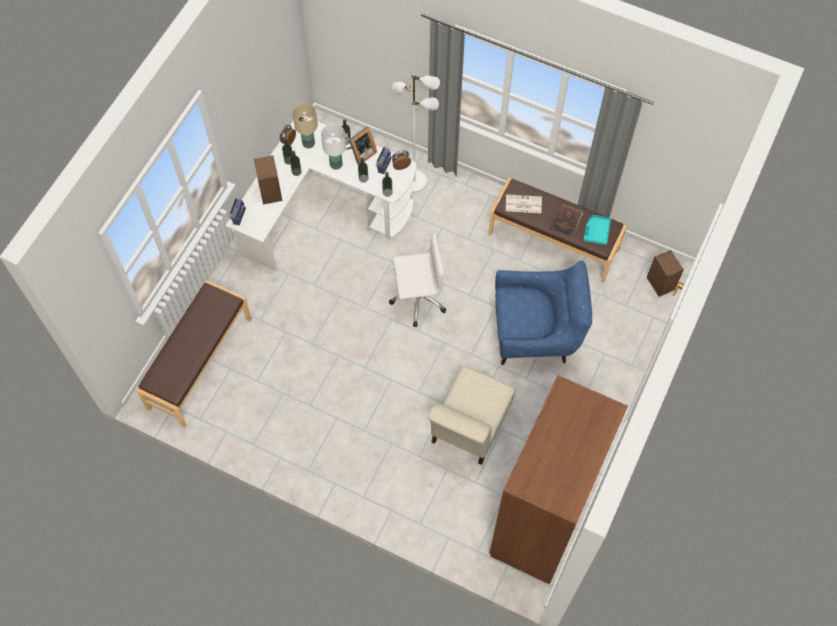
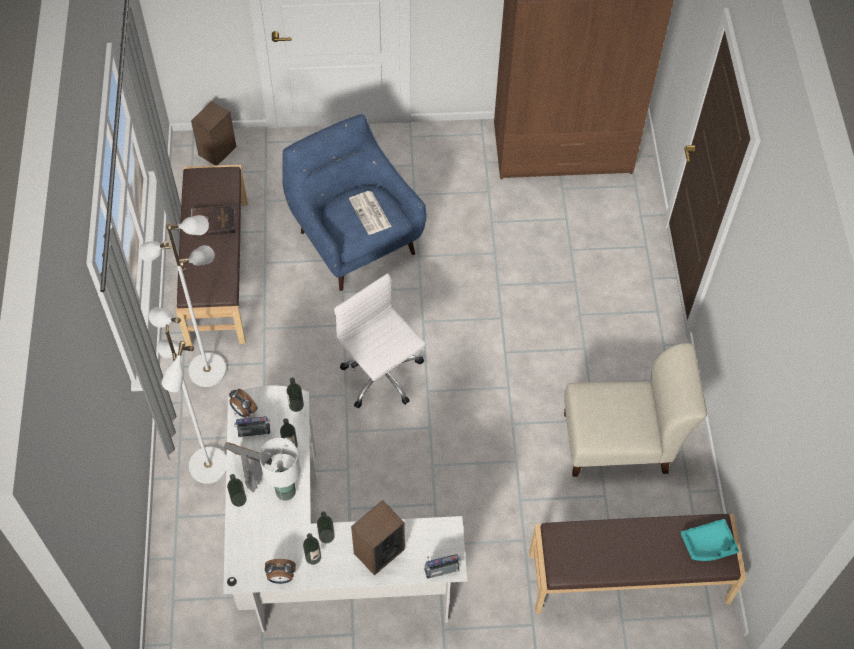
camera: 120 degrees left, 5 degrees down
beige table lamp [292,102,318,148] -> none
beige chair [428,366,515,465] -> beige chair moved to [564,343,707,477]
newspaper [506,194,542,213] -> newspaper moved to [349,191,392,235]
turquoise tray [583,215,611,245] -> turquoise tray moved to [681,519,739,561]
none -> white floor lamp [138,215,227,387]

